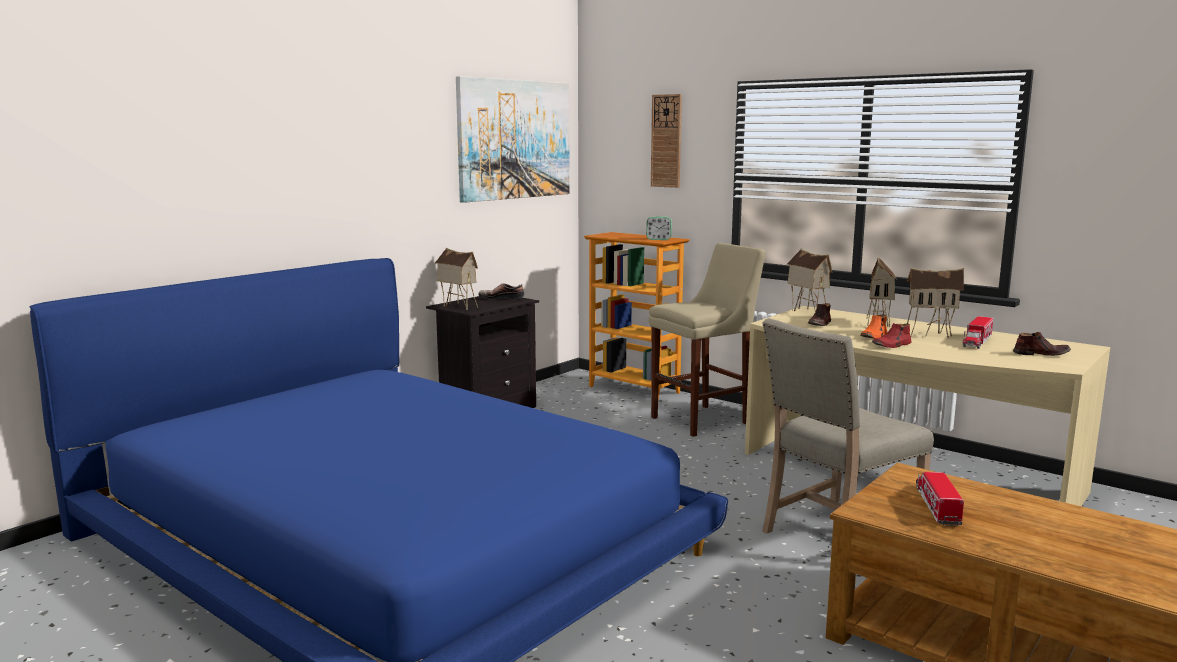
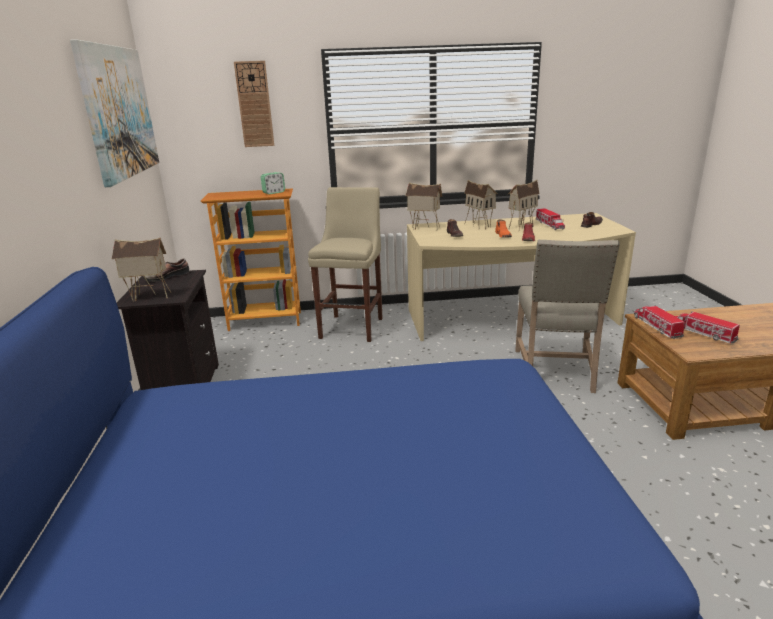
camera: 45 degrees left, 10 degrees up
none -> toy truck [634,305,685,339]

